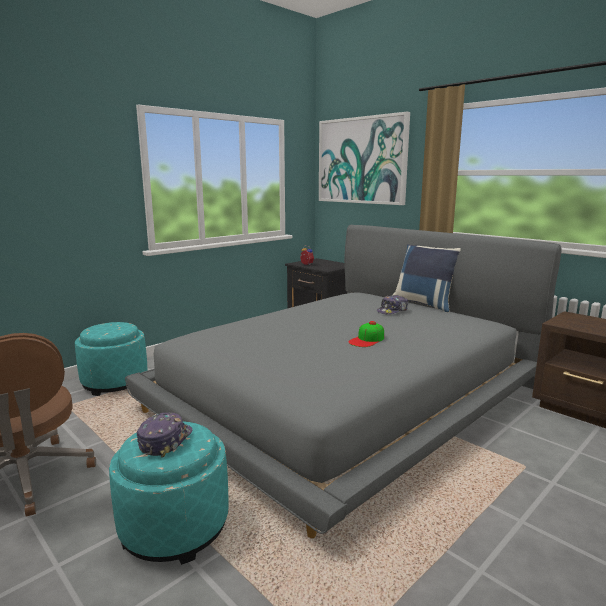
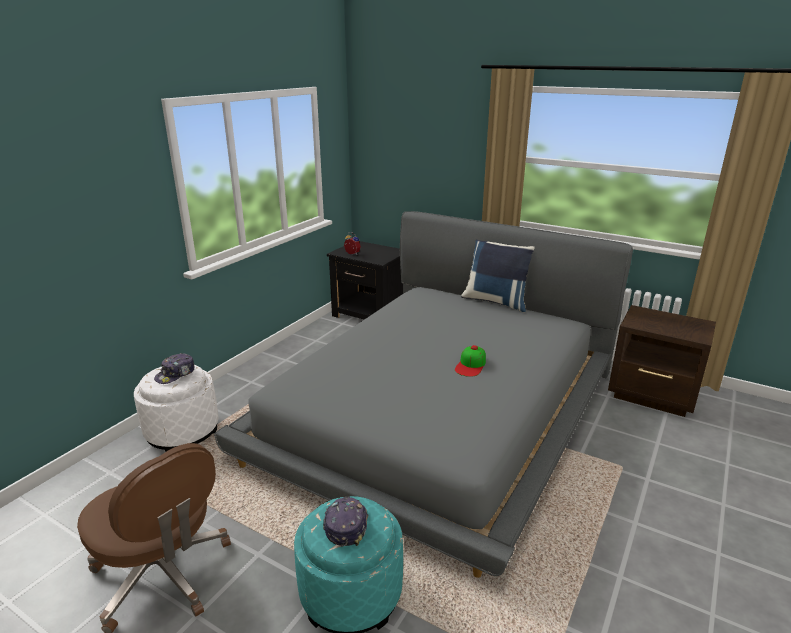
camera: 15 degrees left, 10 degrees up
turquoise ottoman [75,322,148,396] -> white ottoman [134,365,218,452]
picture [319,112,410,205] -> none
cap [377,295,408,314] -> cap moved to [154,353,195,384]

